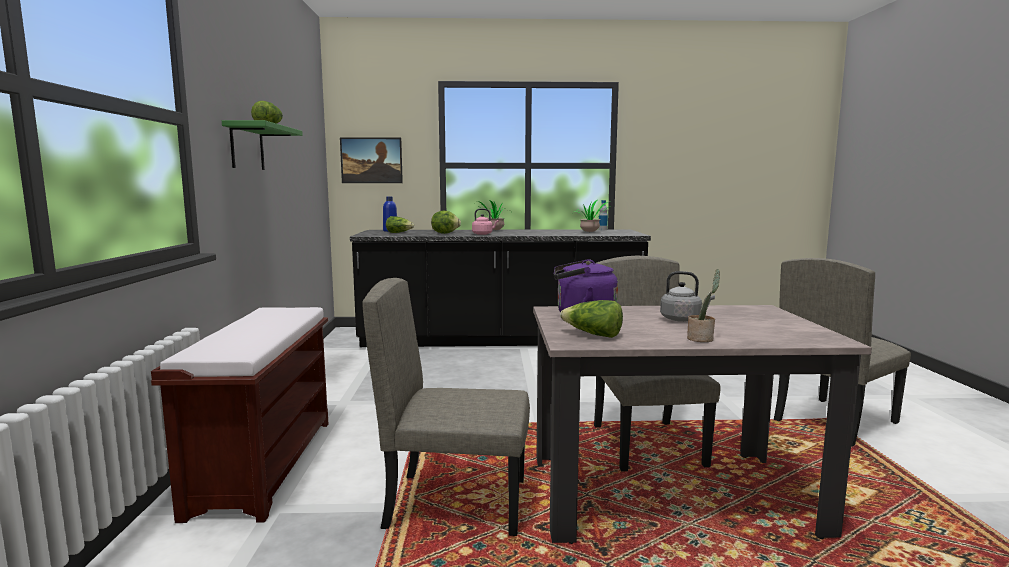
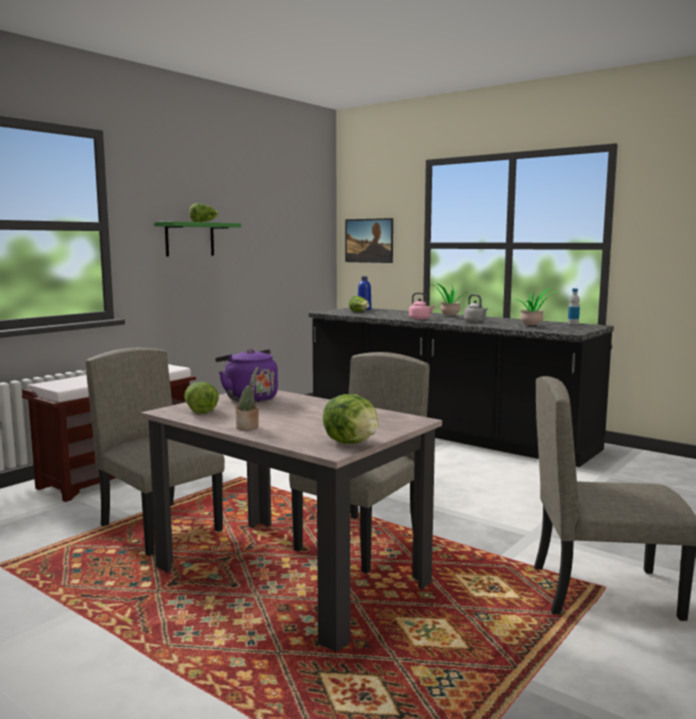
camera: 40 degrees right, 0 degrees up
lettuce [431,211,461,234] -> lettuce moved to [323,394,378,444]
grey kettle [660,271,715,322] -> grey kettle moved to [464,294,488,322]

